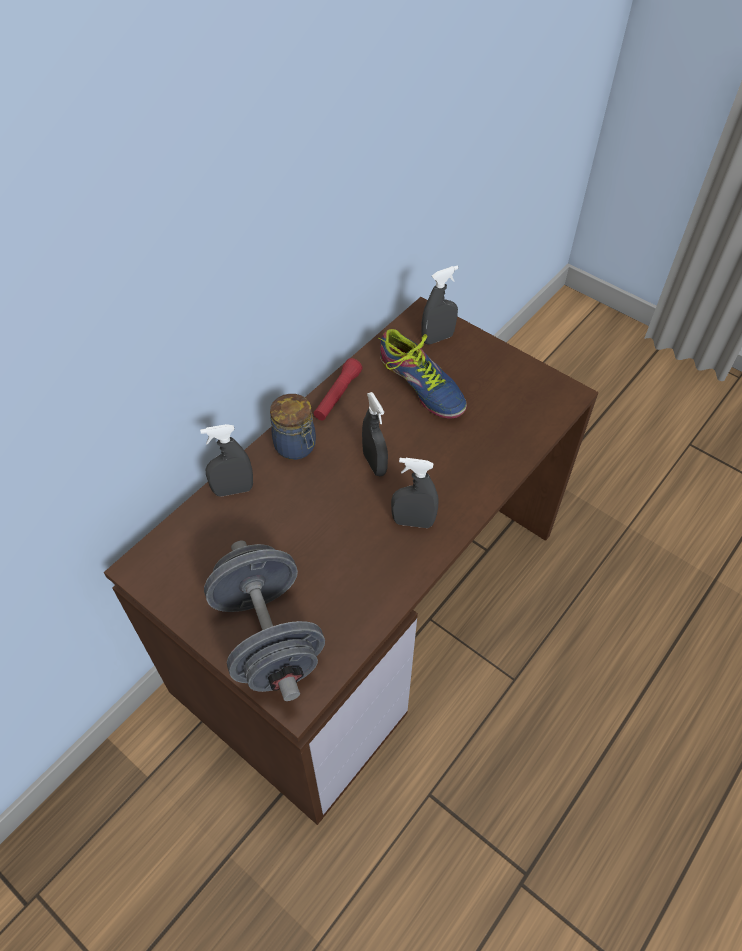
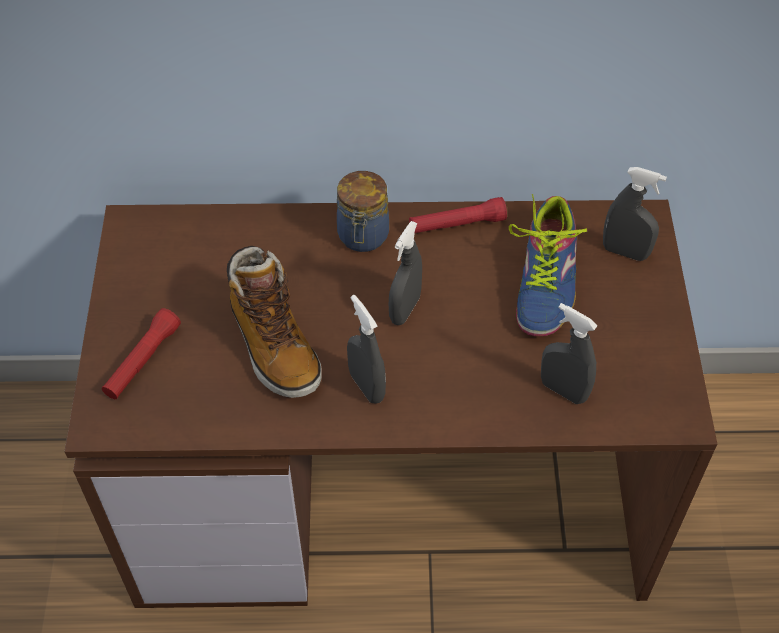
camera: 50 degrees right, 0 degrees up
grey spray bottle [200,424,253,497] -> grey spray bottle moved to [541,303,598,404]
grey dumbbell [204,541,325,701] -> red flashlight [102,308,181,399]
none -> boot [227,246,322,398]

